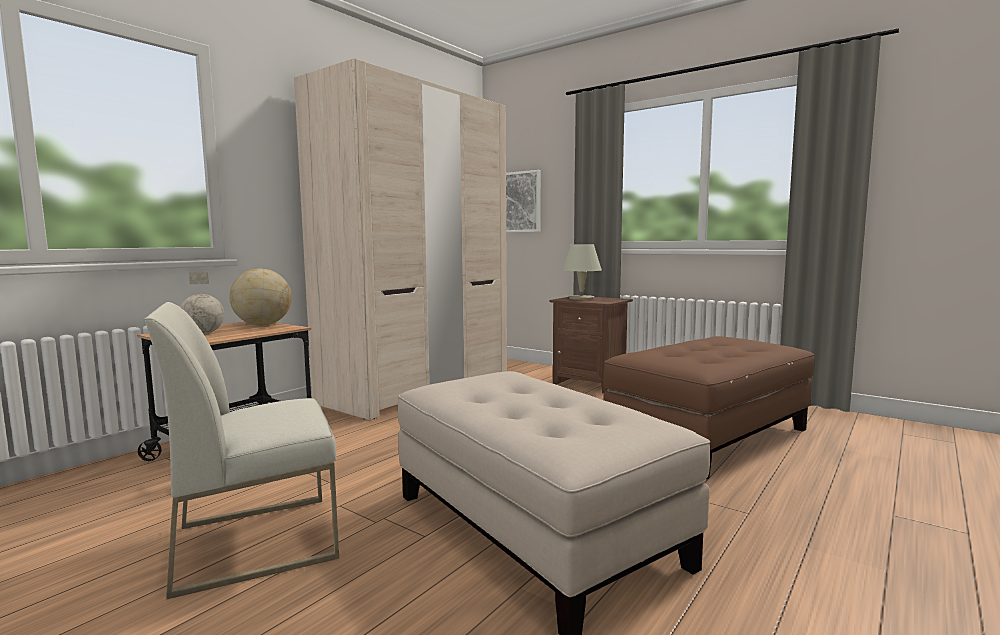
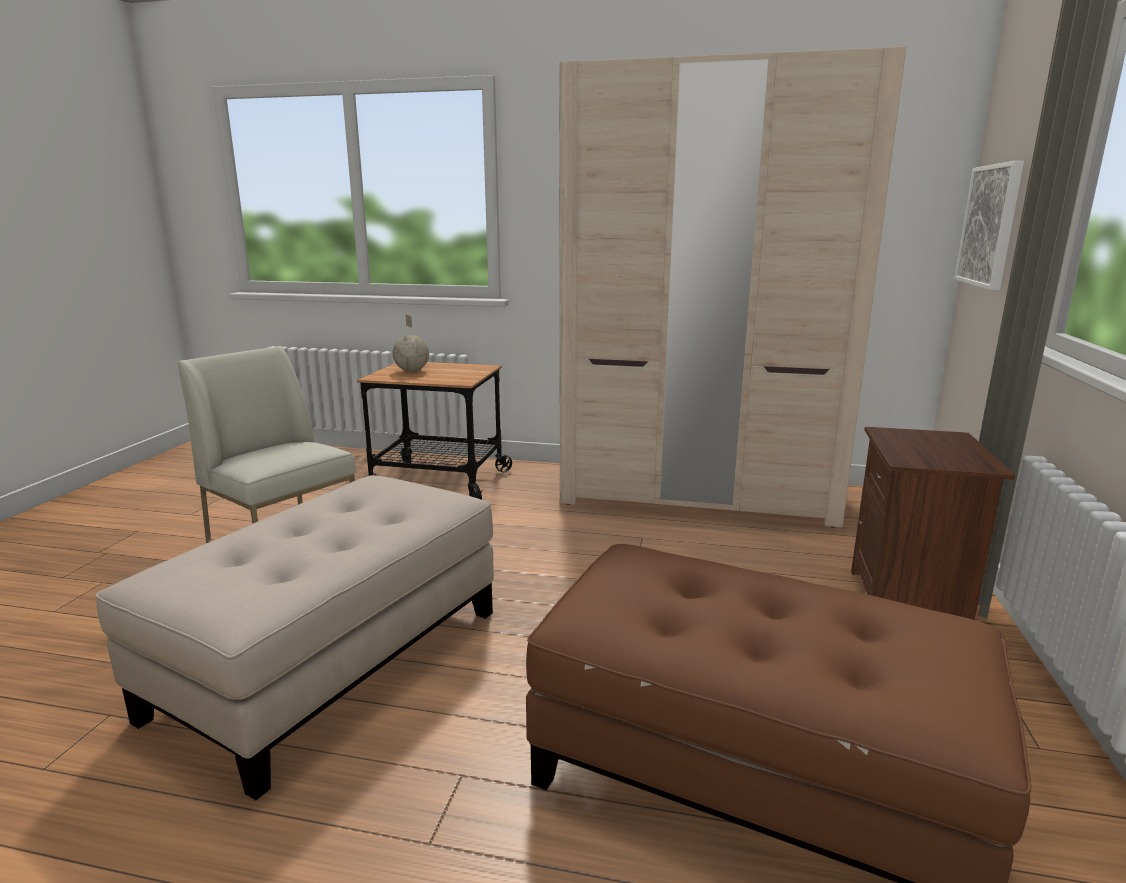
camera: 65 degrees right, 10 degrees up
globe [229,268,292,326] -> none
beige table lamp [563,244,602,300] -> none

